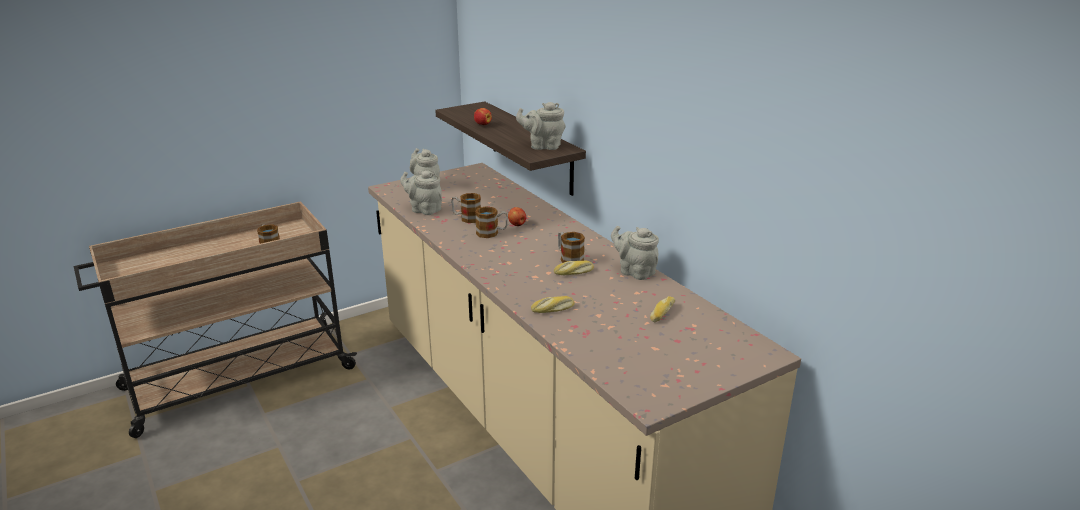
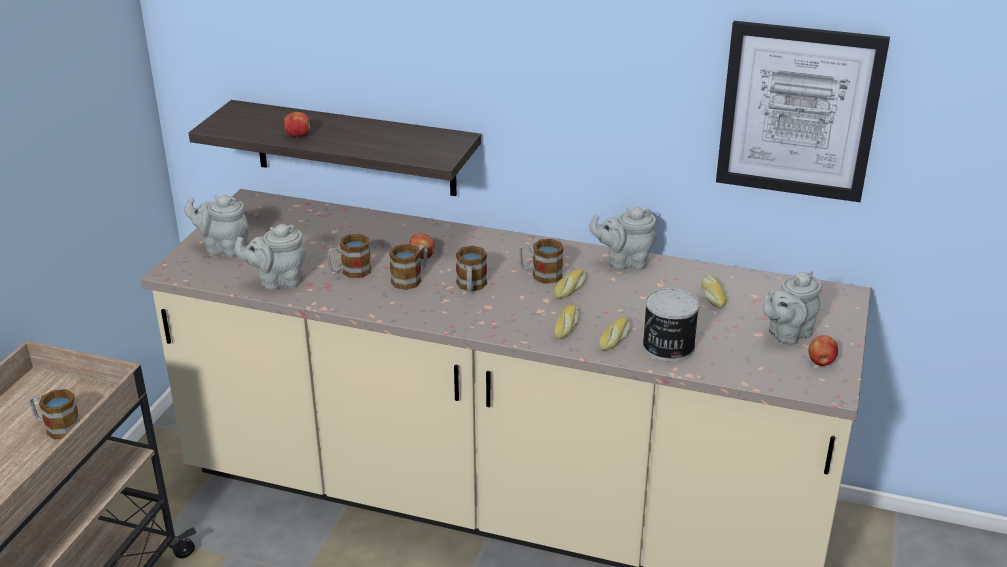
camera: 40 degrees left, 5 degrees up
grey teapot [516,102,566,150] -> grey teapot moved to [763,270,822,345]
none -> mug [456,245,487,292]
none -> bread [554,304,579,339]
none -> can [642,288,700,361]
none -> picture [716,21,890,202]
none -> apple [809,335,838,366]

